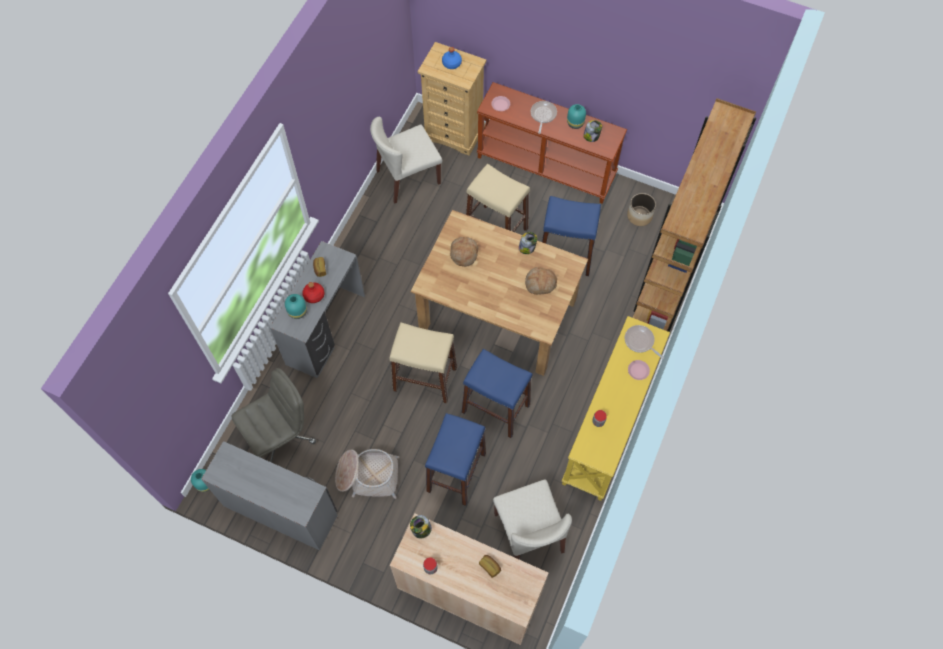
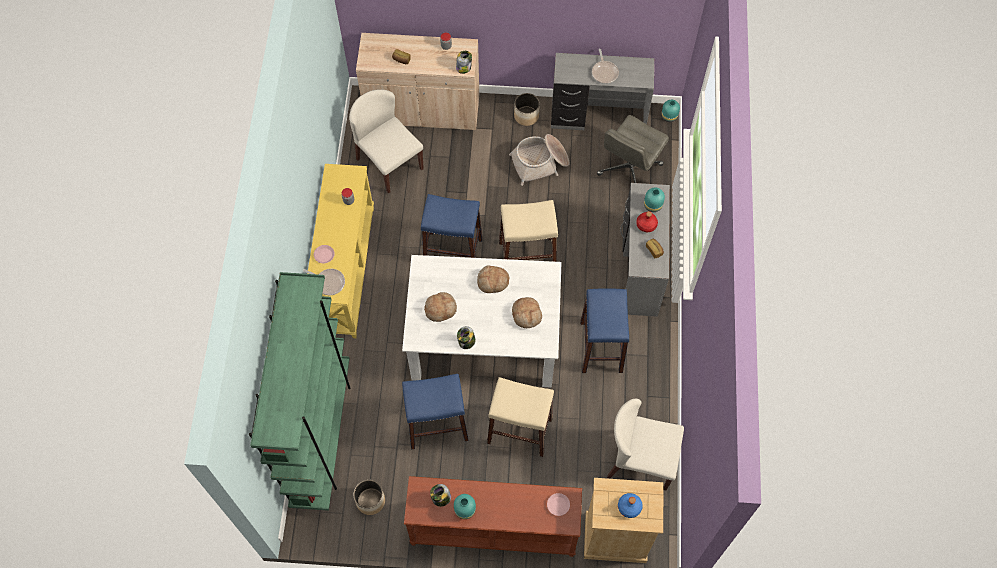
camera: 160 degrees right, 0 degrees up
beige chair [370,117,442,204] -> beige chair turned 120 degrees counterclockwise [607,399,684,490]
brown dining table [411,210,588,376] -> white dining table [402,255,562,388]
blue stool [425,413,486,506] -> blue stool moved to [580,289,629,373]
frying pan [531,101,557,134] -> frying pan moved to [592,49,619,84]
brown bookcase [633,98,756,332] -> green bookcase [249,272,351,511]
none -> bread [477,265,509,293]
none -> planter [514,93,540,126]

